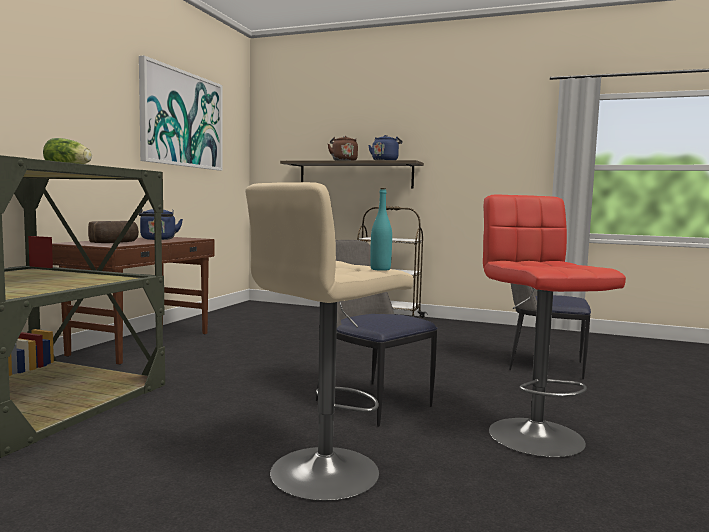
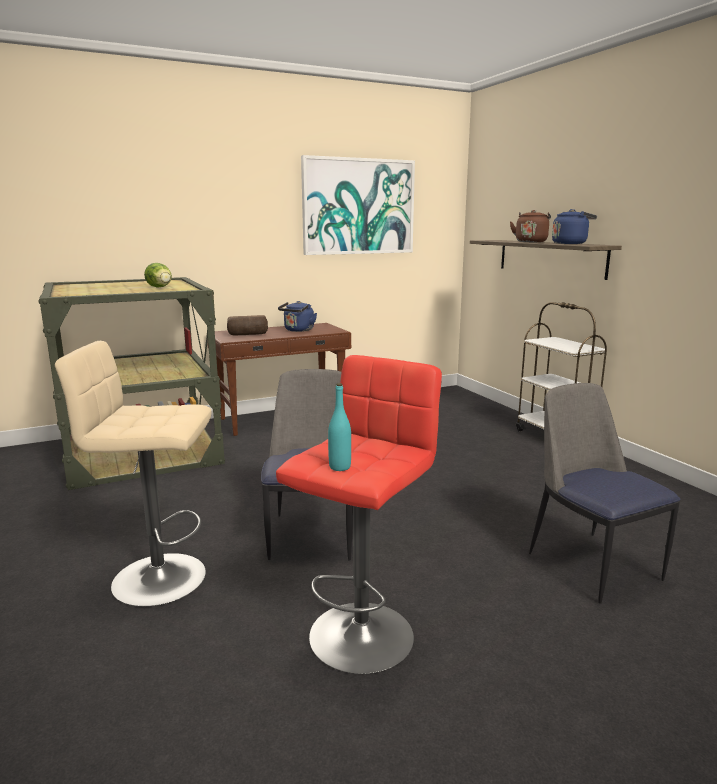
camera: 45 degrees right, 10 degrees up
turquoise bottle [370,188,392,271] -> turquoise bottle moved to [328,383,351,471]

